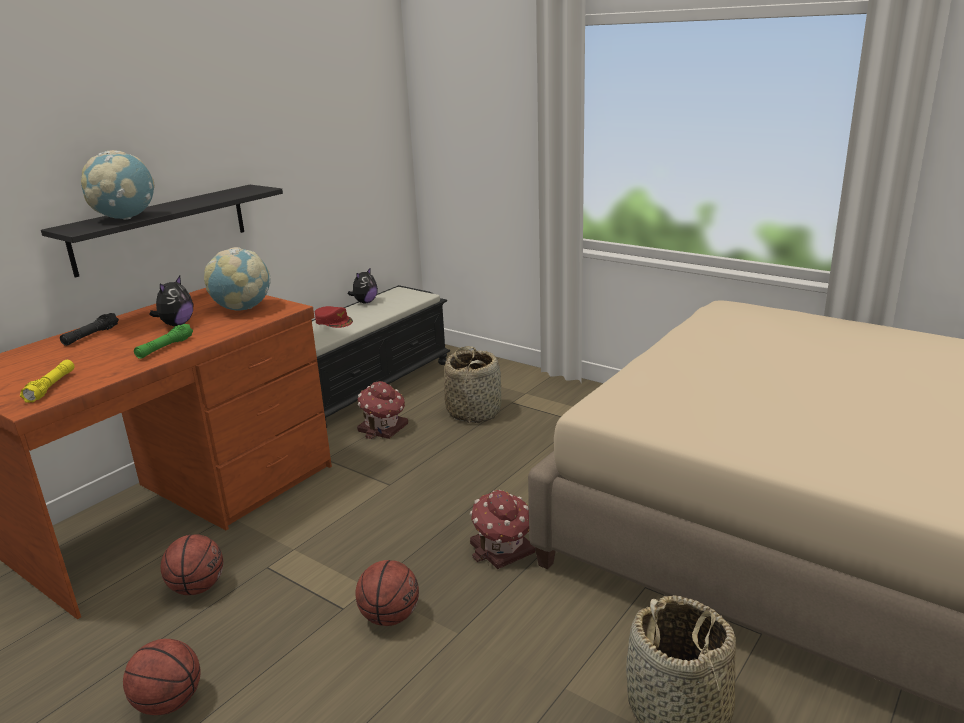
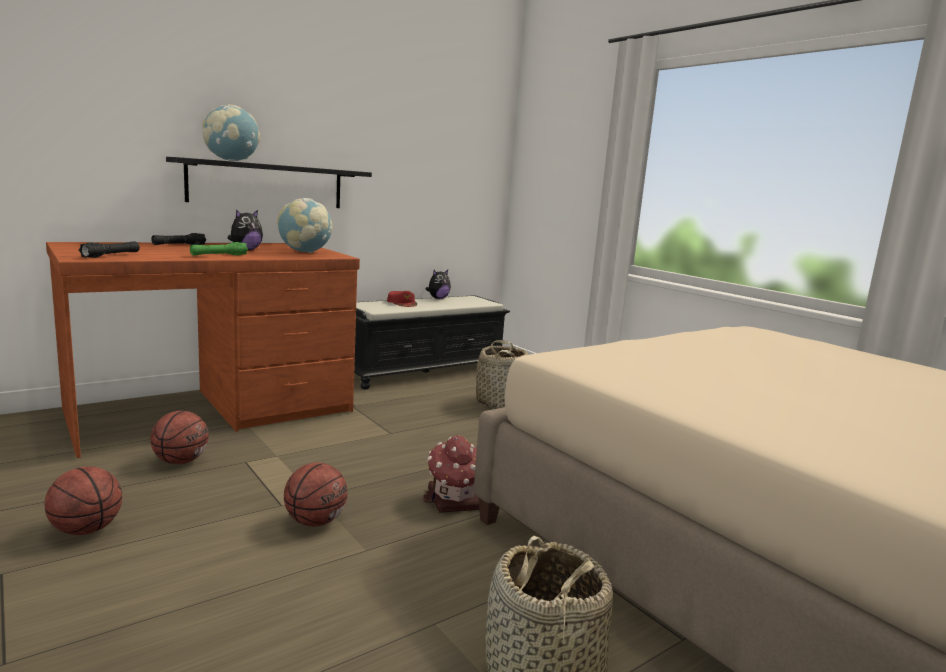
camera: 15 degrees right, 10 degrees down
yellow flashlight [20,360,75,403] -> black flashlight [78,241,140,258]
toy house [357,381,408,439] -> none

